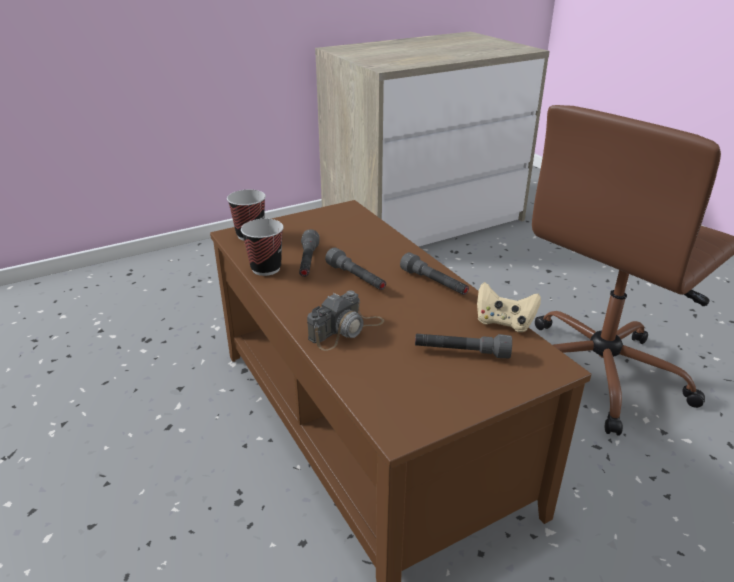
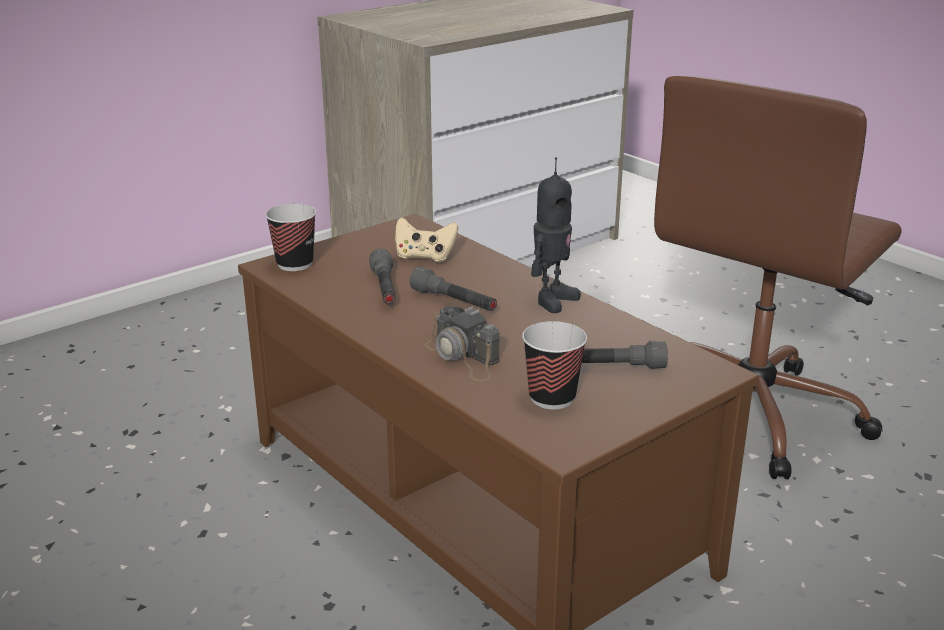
camera: 10 degrees left, 5 degrees down
cup [241,219,284,276] -> cup moved to [522,321,587,409]
camera [307,290,384,351] -> camera turned 105 degrees clockwise [425,306,500,381]
grey flashlight [400,252,469,295] -> toy robot [531,157,581,313]
beige game controller [477,282,541,332] -> beige game controller moved to [395,217,458,262]

